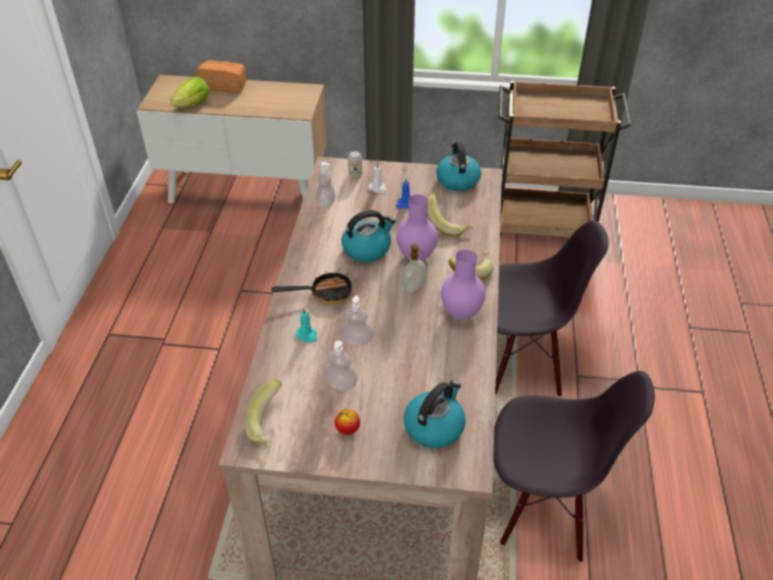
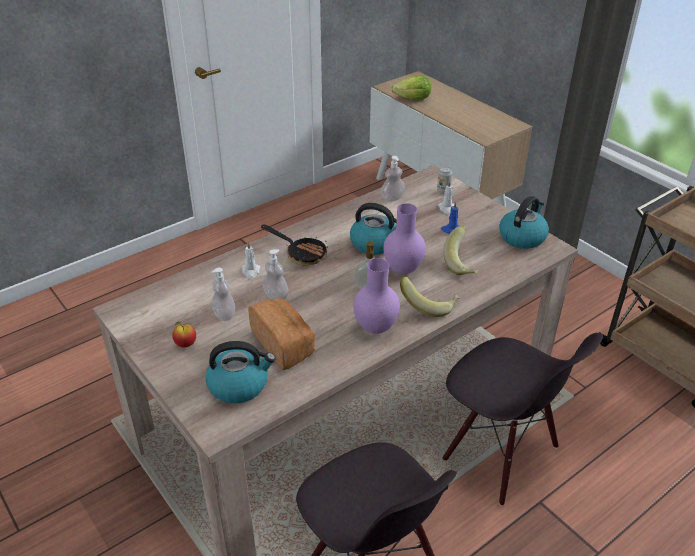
camera: 45 degrees right, 5 degrees down
bread [195,60,246,93] -> bread moved to [248,298,315,370]
banana [245,380,282,448] -> none
turquoise candle [295,308,317,342] -> white candle [242,242,260,278]

